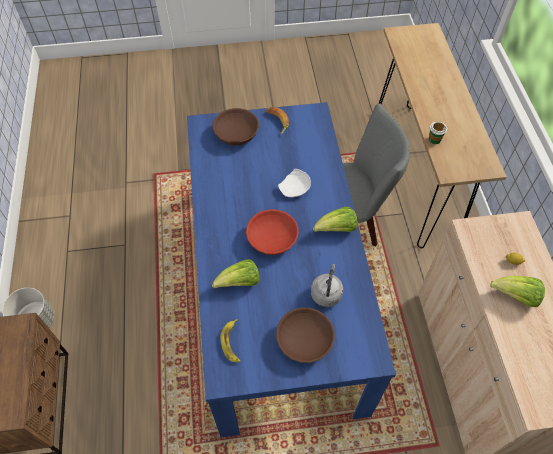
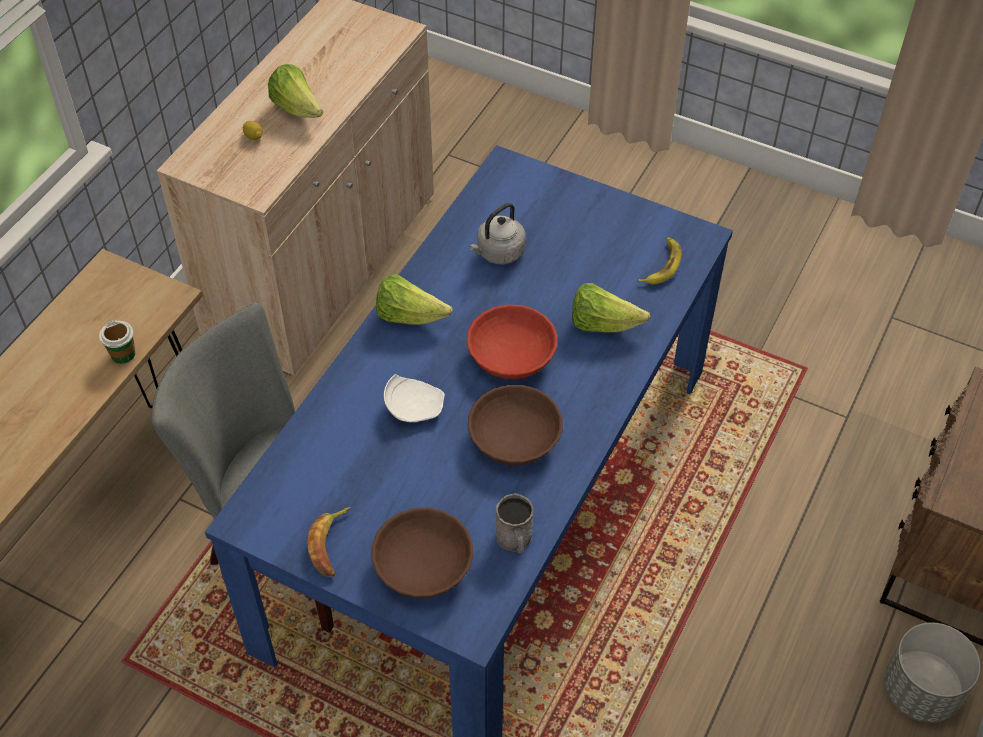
camera: 145 degrees left, 5 degrees down
brown bowl [276,307,335,363] -> brown bowl moved to [468,385,563,465]
none -> grey mug [496,493,533,554]

